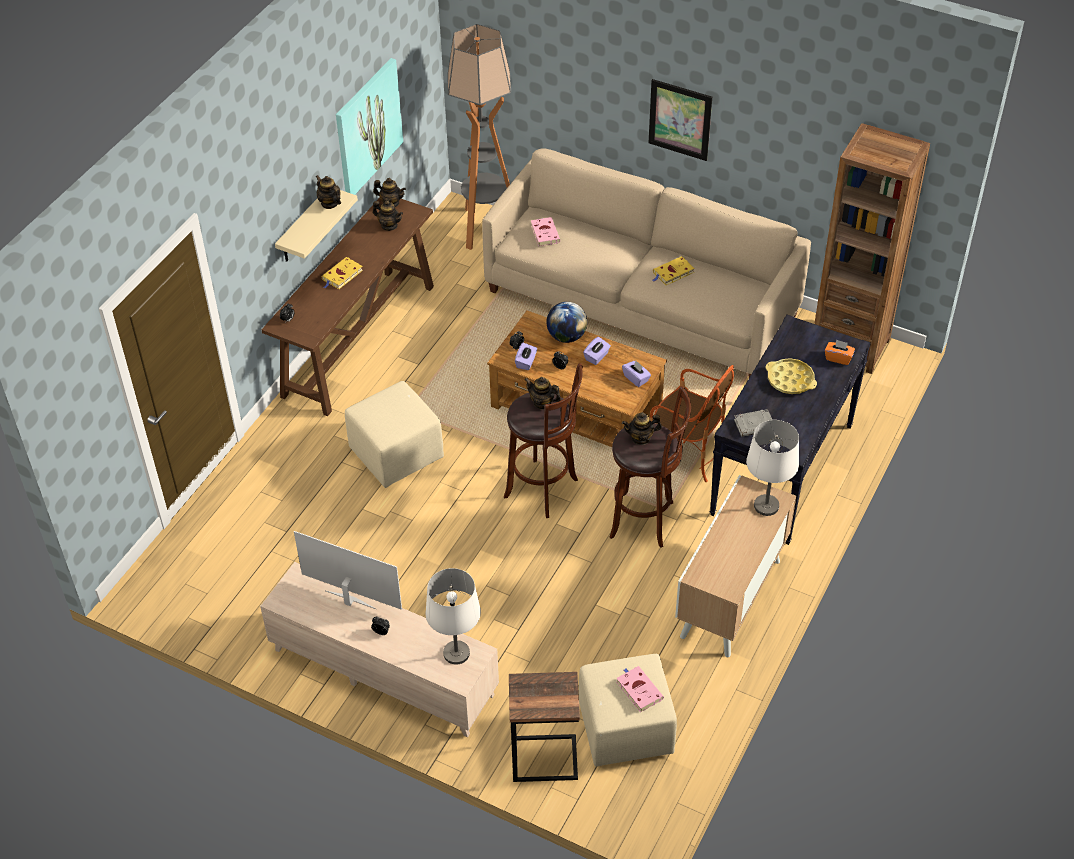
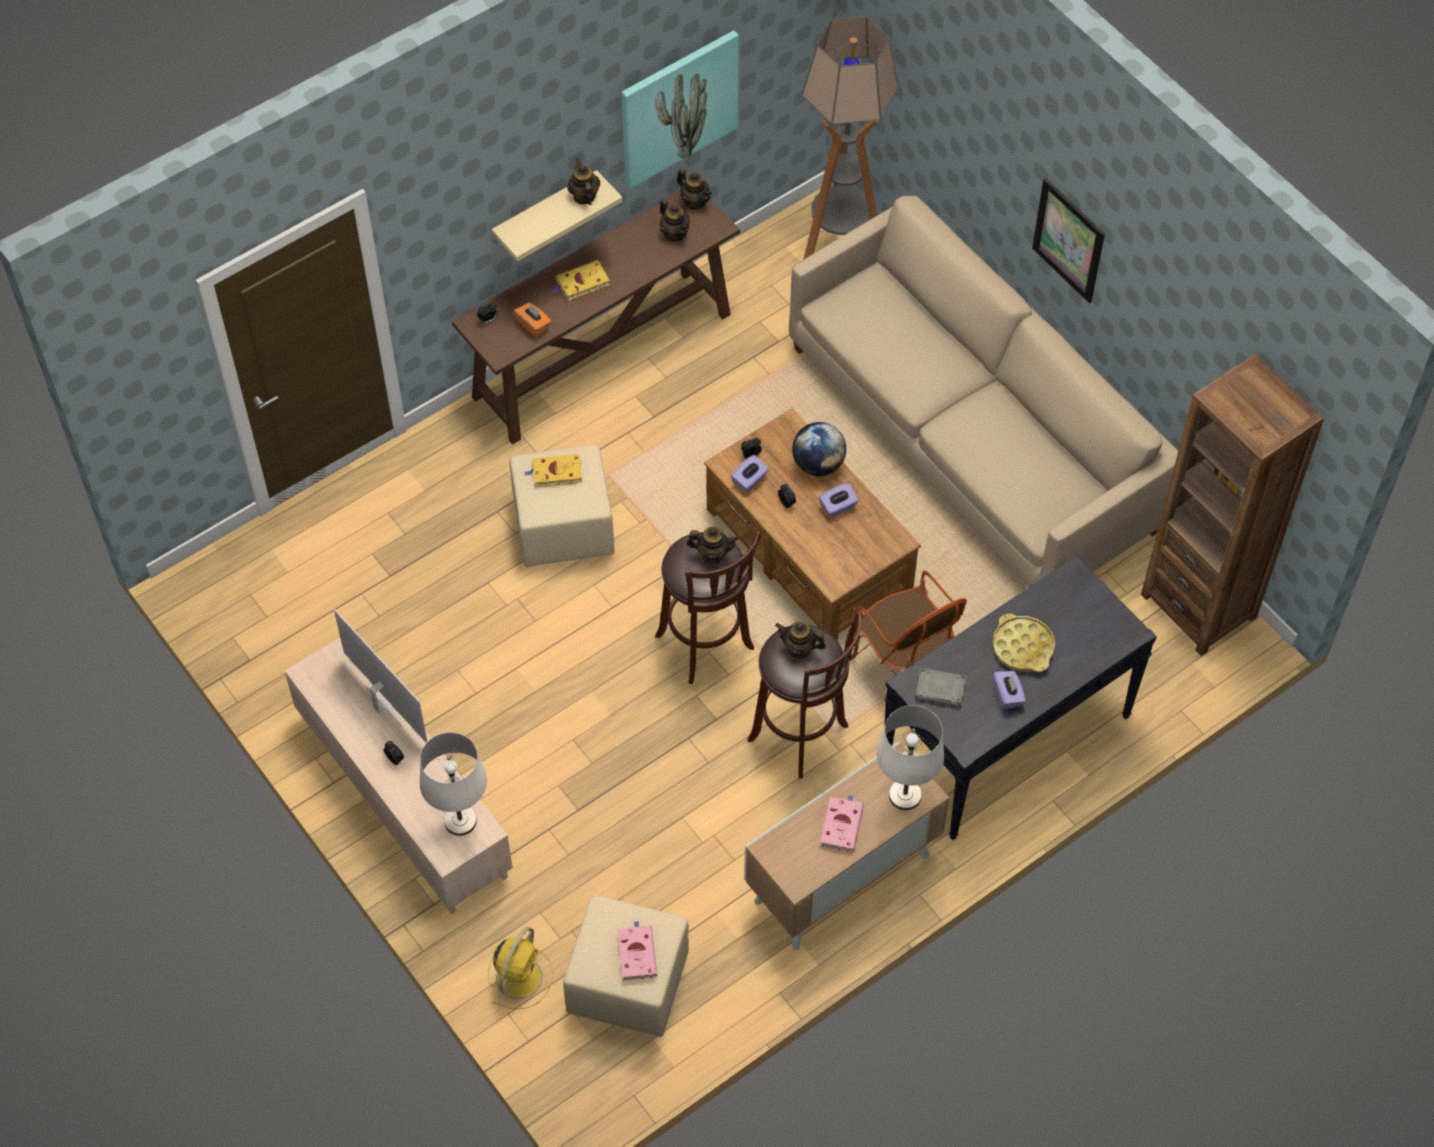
camera: 25 degrees right, 10 degrees up
side table [509,672,580,782] -> yellow fan [488,927,554,1009]
teapot [524,377,561,410] -> teapot turned 135 degrees clockwise [686,526,738,564]
pink book [531,217,560,246] -> pink book moved to [820,795,864,852]
purple tissue box [622,361,651,387] -> purple tissue box moved to [993,671,1026,710]
yellow book [653,256,695,285] -> yellow book moved to [524,454,582,487]
orange tissue box [825,340,855,365] -> orange tissue box moved to [514,302,551,337]

